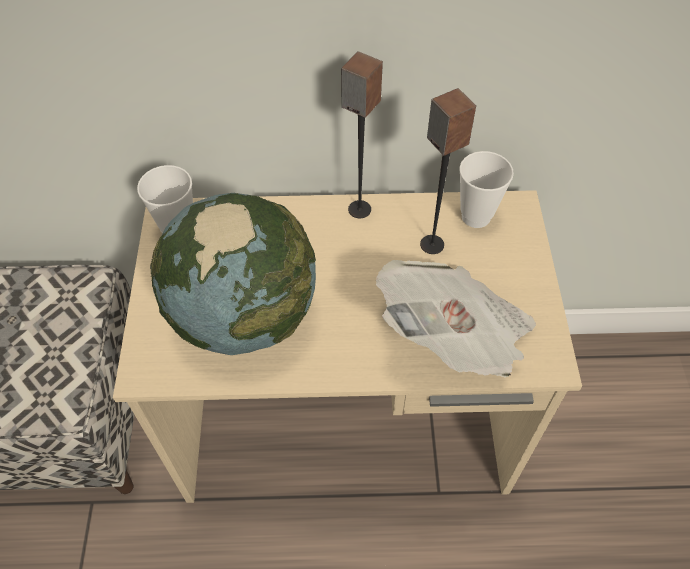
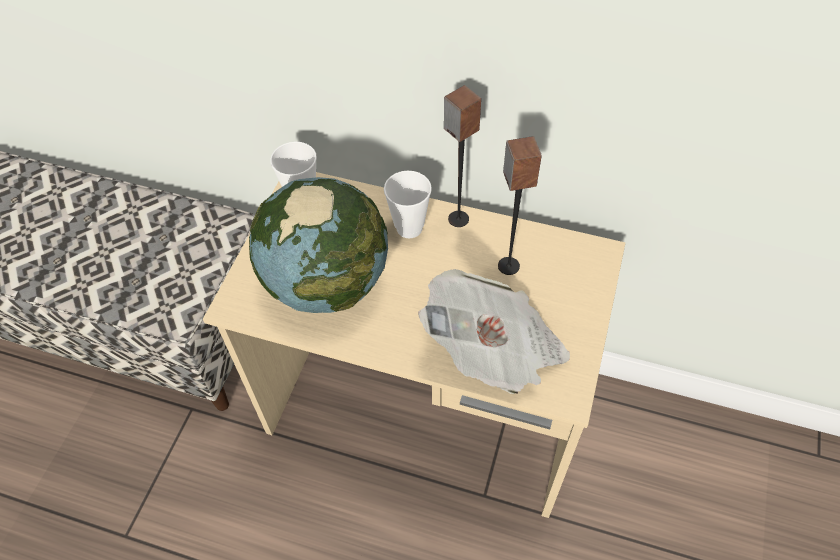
camera: 20 degrees right, 0 degrees up
cup [459,151,514,228] -> cup moved to [384,171,432,239]

